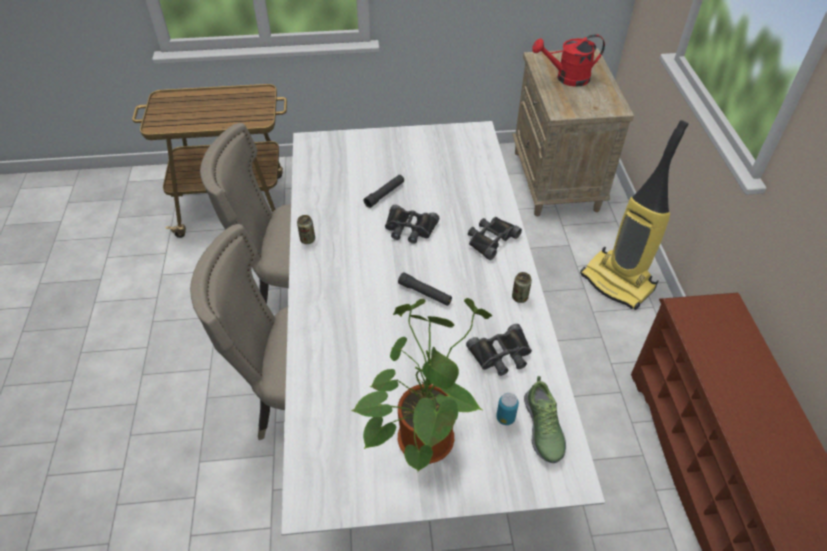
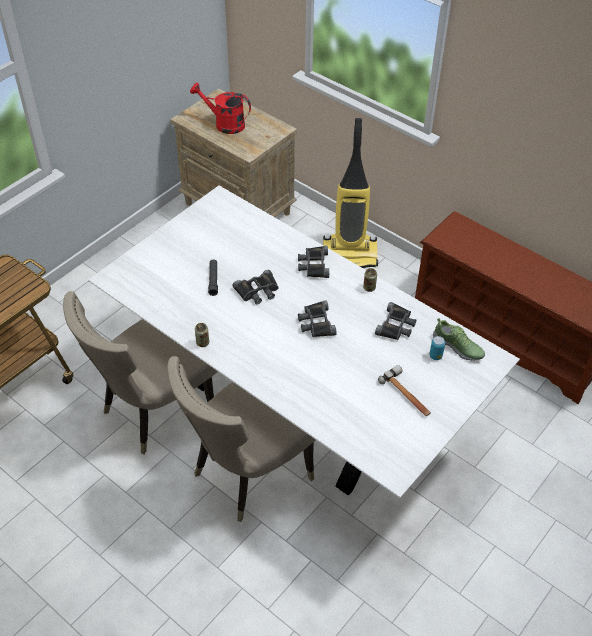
camera: 45 degrees left, 0 degrees up
potted plant [351,298,492,472] -> hammer [378,365,431,416]
black flashlight [398,272,452,306] -> black binoculars [298,300,337,337]
red watering can [532,34,605,87] -> red watering can turned 75 degrees clockwise [190,83,251,134]

